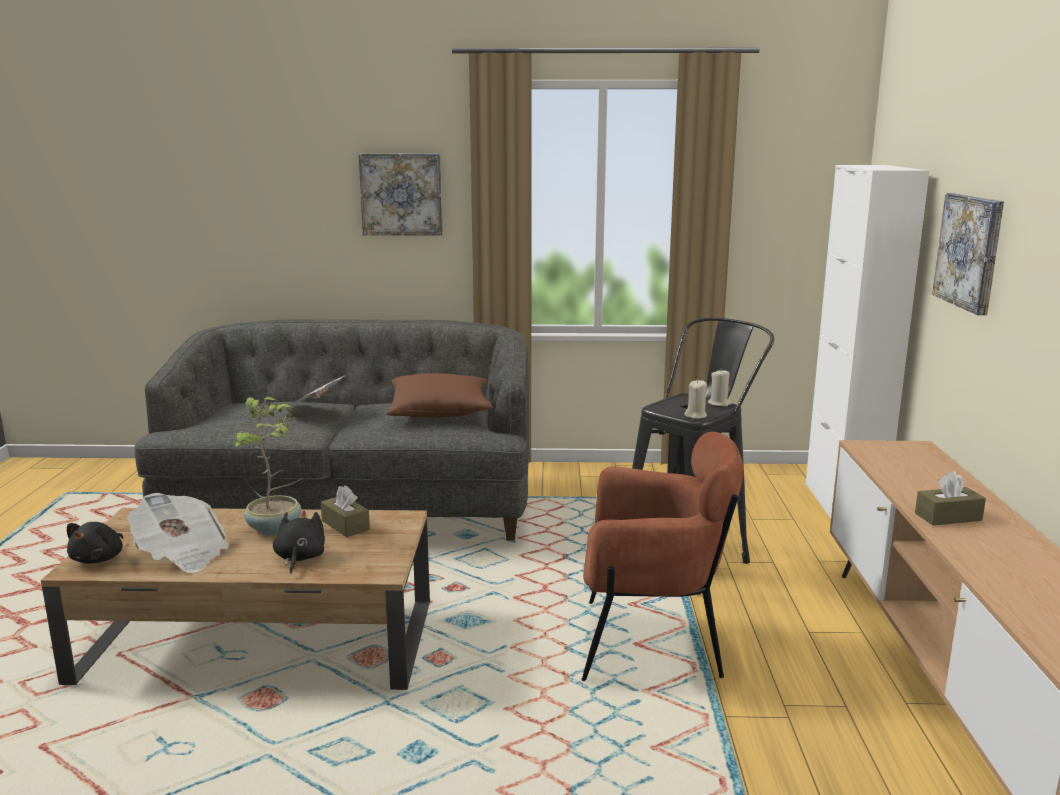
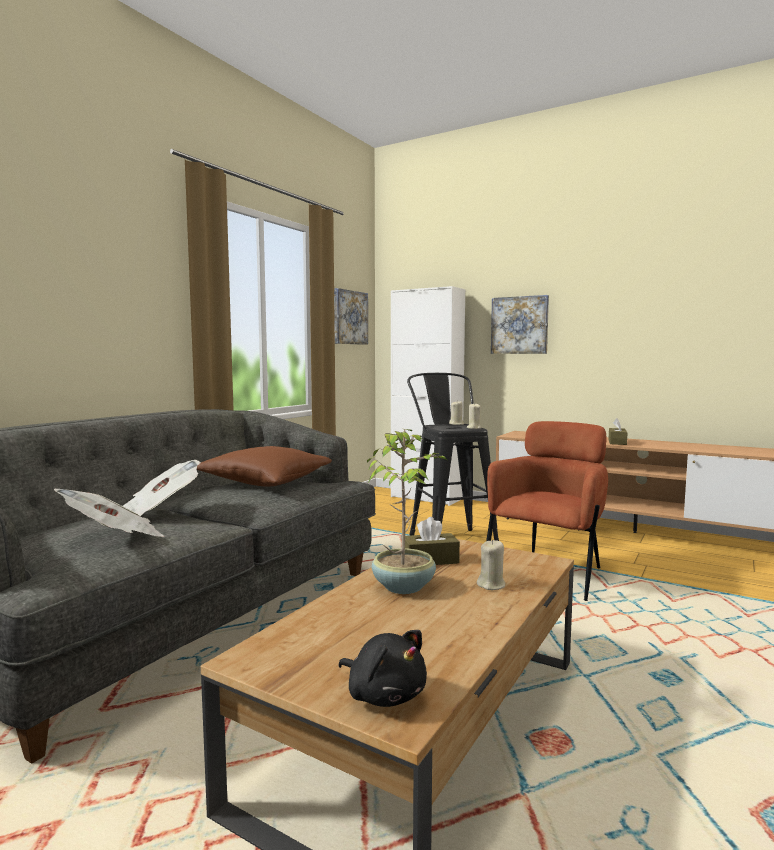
camera: 60 degrees left, 10 degrees down
newspaper [127,493,230,573] -> newspaper moved to [54,489,165,537]
black plush toy [273,510,325,574] -> beige candle [477,540,505,590]
picture [359,153,443,236] -> picture moved to [334,288,368,345]

